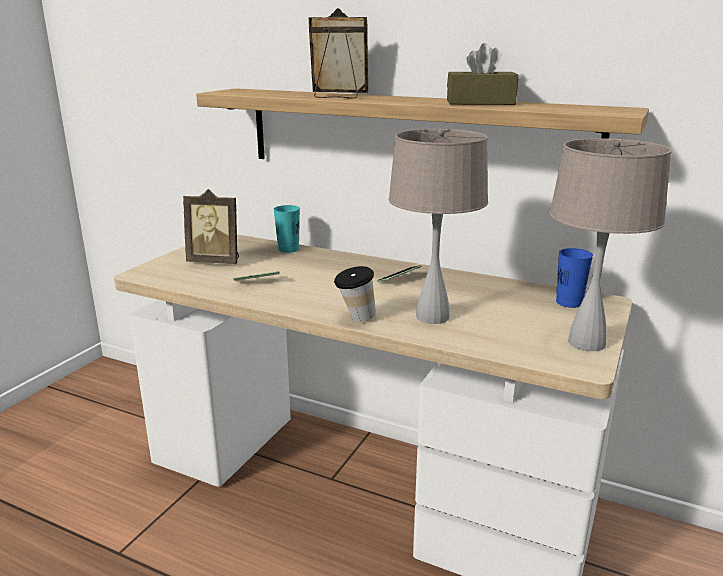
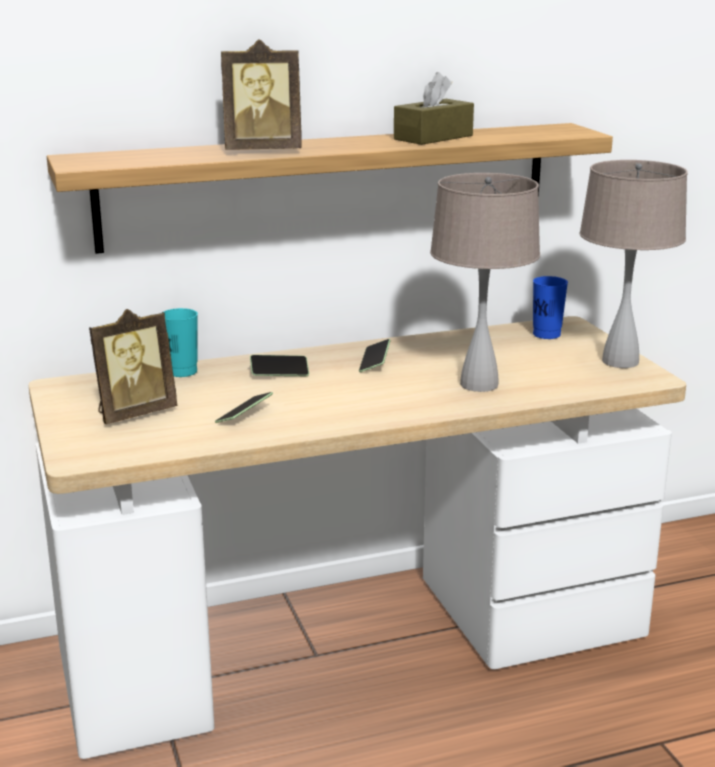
camera: 45 degrees left, 0 degrees up
picture frame [308,8,368,99] -> picture frame turned 150 degrees counterclockwise [221,39,302,150]
cup [334,266,376,322] -> none
none -> phone [250,355,309,376]

